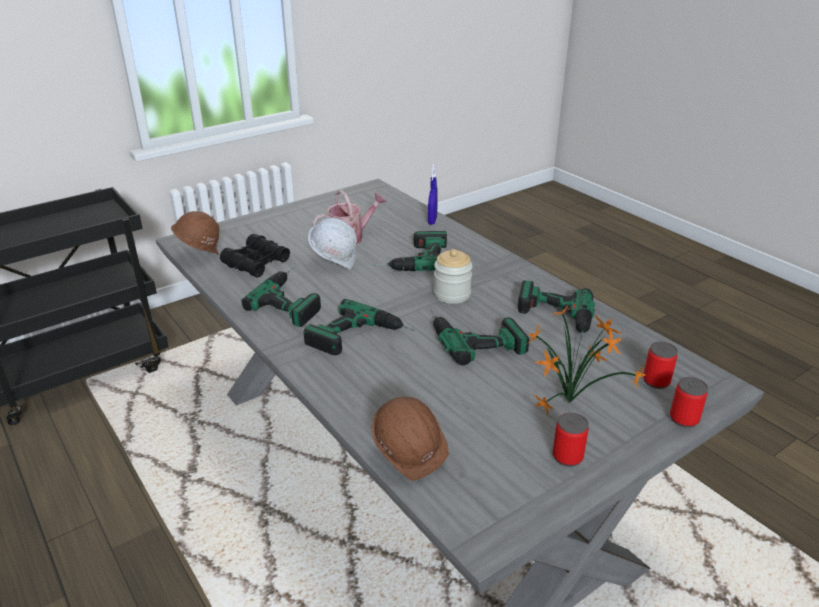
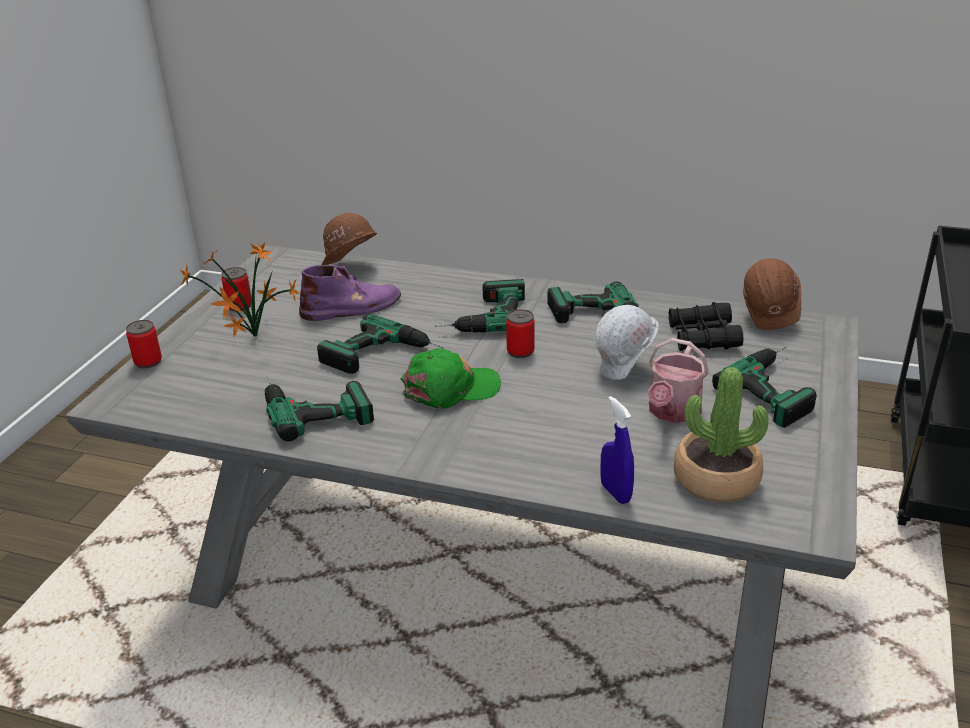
camera: 145 degrees right, 0 degrees up
power drill [374,231,447,271] -> power drill moved to [712,346,817,428]
jar [434,249,473,304] -> green cap [401,348,501,409]
can [643,341,678,389] -> can moved to [506,309,534,358]
none -> purple boot [299,265,401,321]
none -> potted plant [674,367,768,502]

